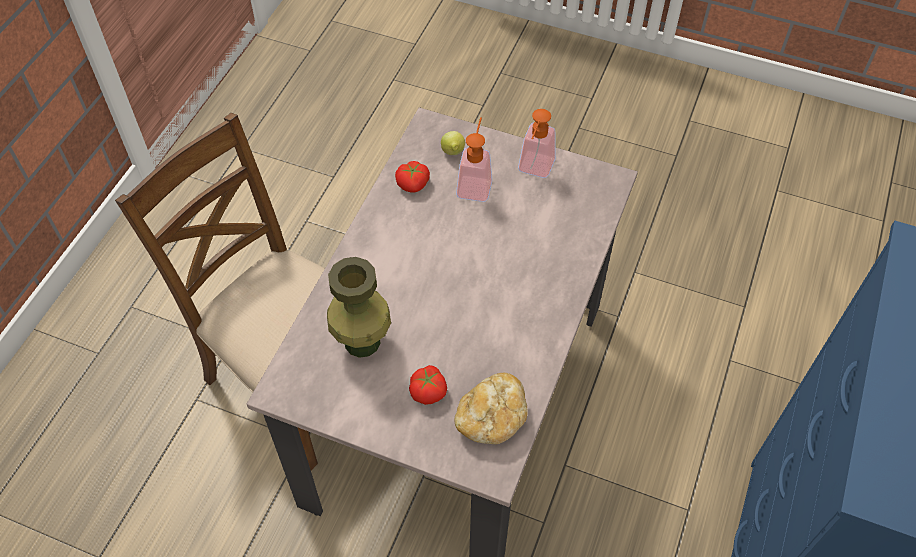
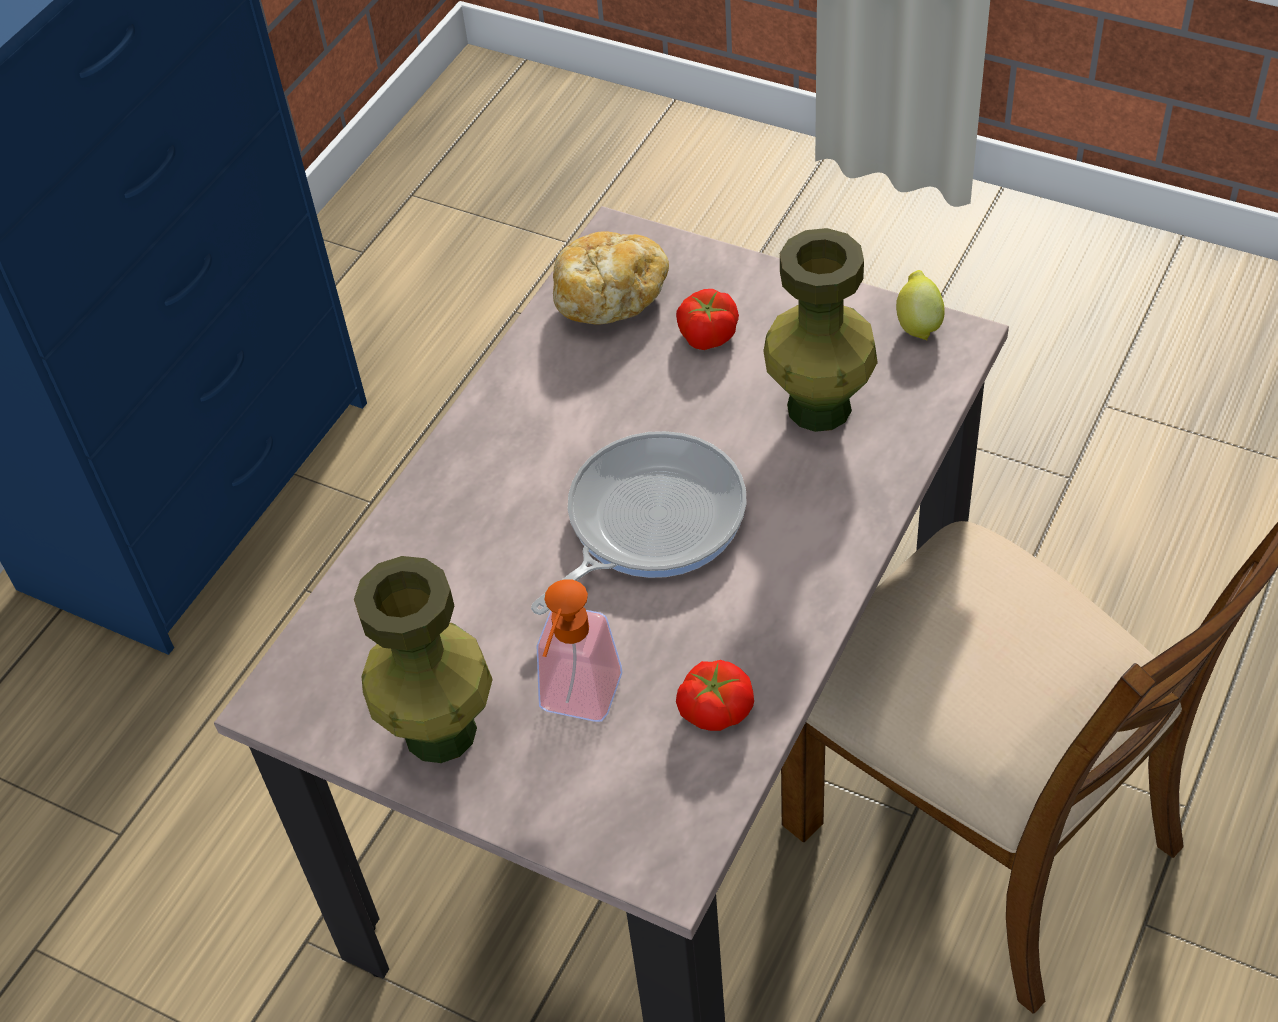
camera: 170 degrees left, 5 degrees down
lemon [441,131,465,155] -> lemon moved to [896,270,945,340]
soap dispenser [518,109,556,178] -> green vase [354,556,493,763]
none -> frying pan [531,431,747,615]

